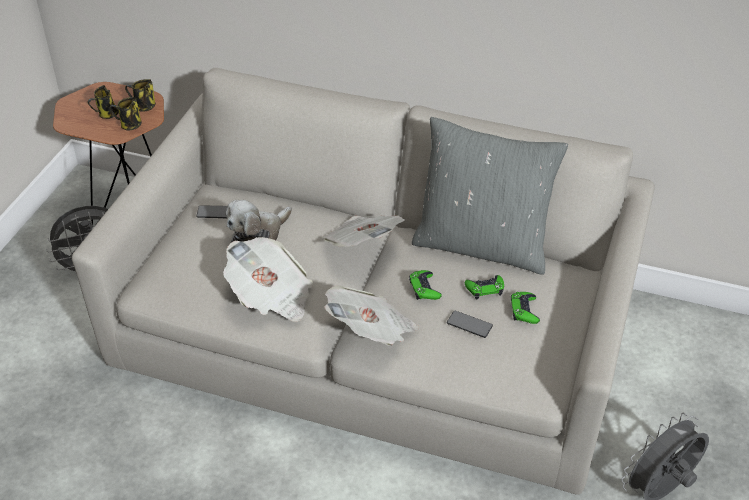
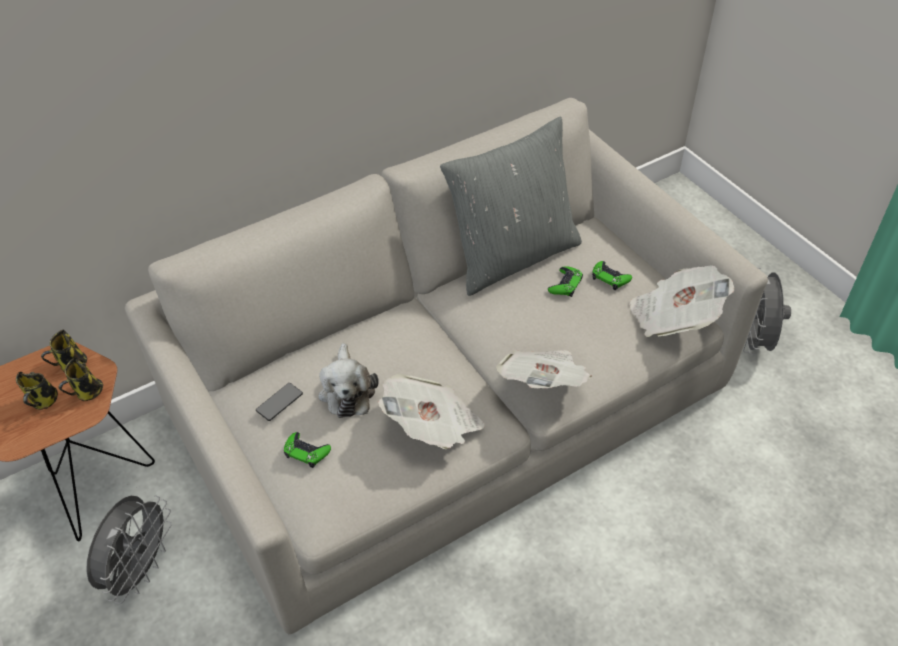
camera: 50 degrees left, 5 degrees up
newspaper [321,215,405,247] -> newspaper moved to [629,265,734,337]
green game controller [409,270,442,300] -> green game controller moved to [284,432,331,468]
phone [447,311,493,338] -> none

